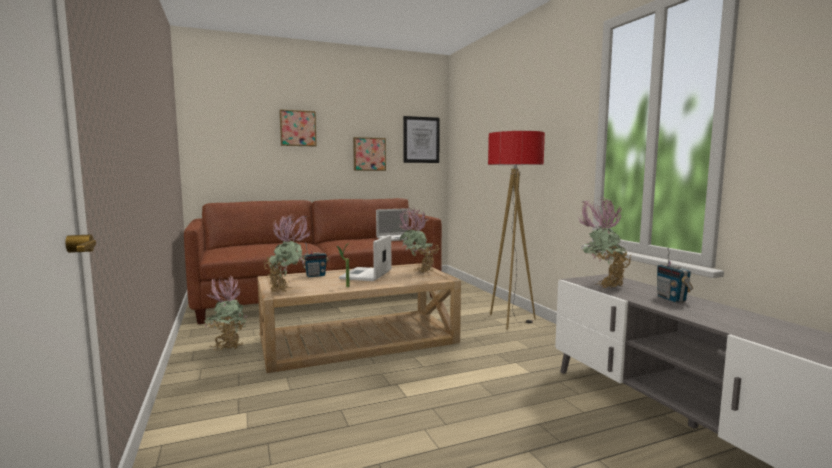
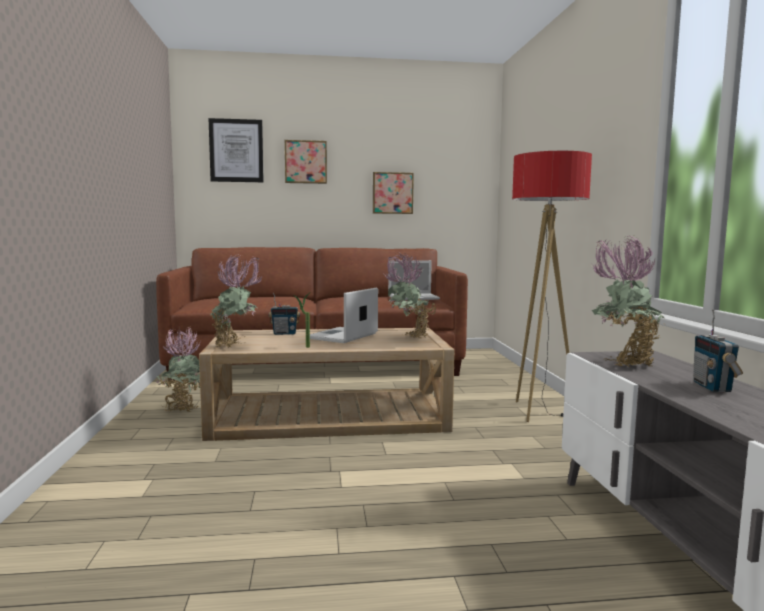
camera: 15 degrees right, 0 degrees up
picture [403,116,440,163] -> picture moved to [209,118,264,182]

